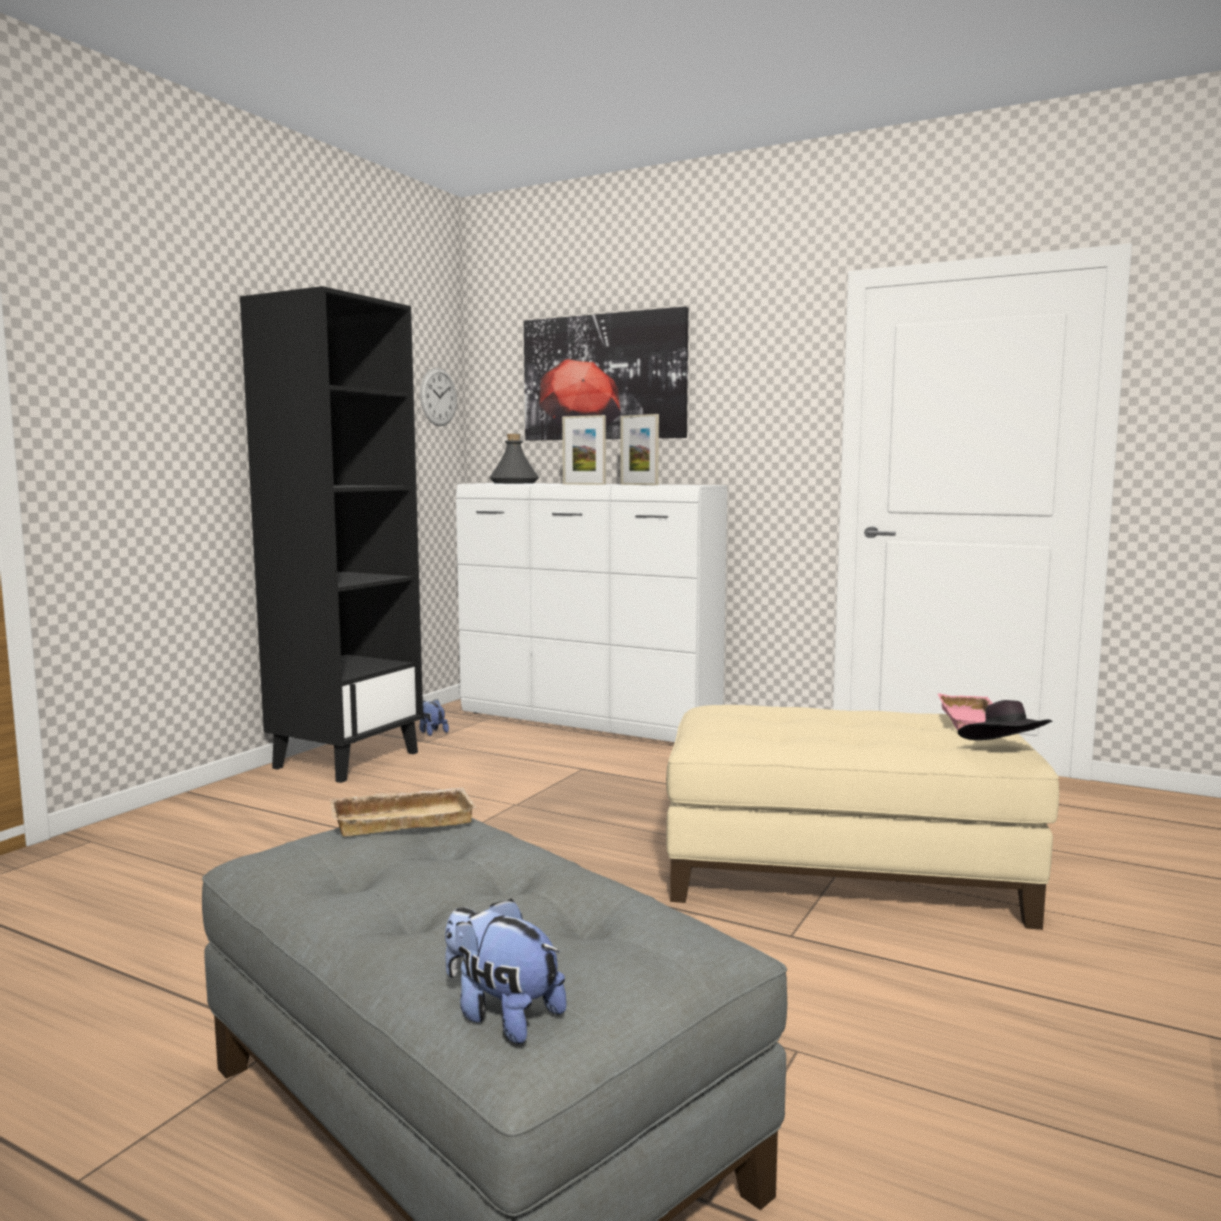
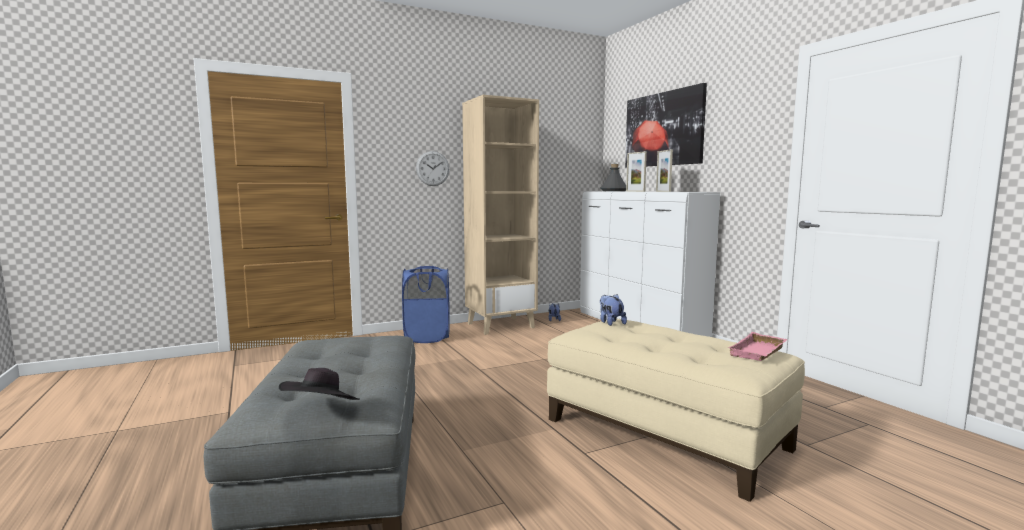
camera: 35 degrees right, 0 degrees up
black bookcase [240,286,423,783] -> beige bookcase [462,95,539,335]
beige tray [329,788,476,836] -> none
wall clock [420,368,457,426] -> wall clock moved to [416,151,449,186]
plush toy [445,899,567,1044] -> plush toy moved to [600,294,627,326]
black hat [958,700,1052,740] -> black hat moved to [279,368,360,400]
none -> blue laundry basket [402,266,450,343]

